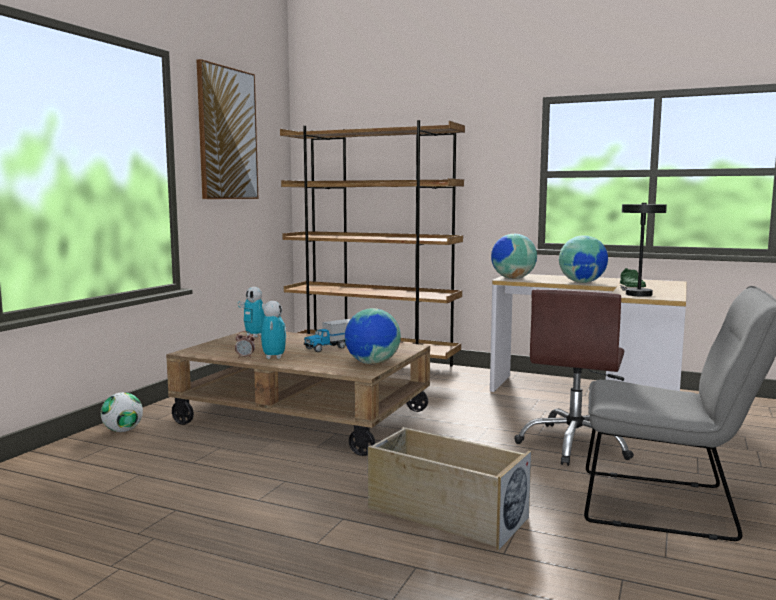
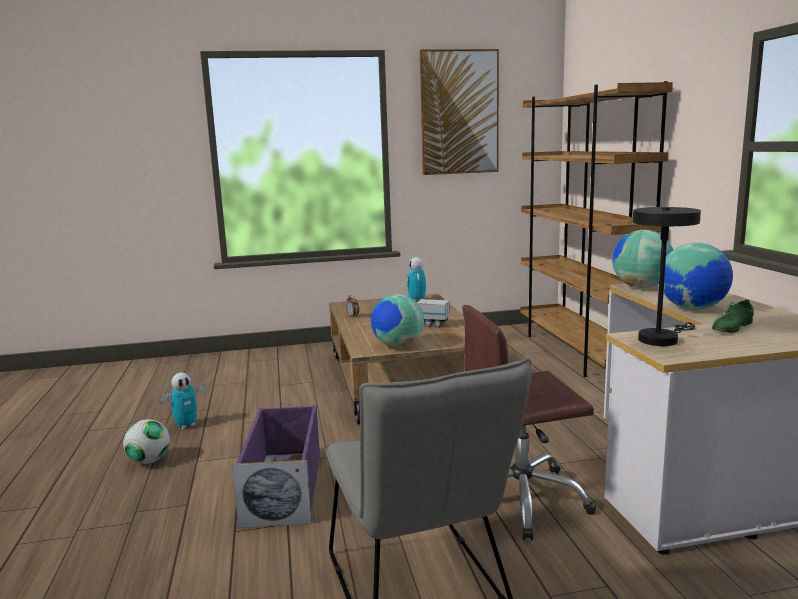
camera: 55 degrees right, 5 degrees up
football [101,392,143,432] -> football moved to [123,419,170,464]
toy robot [261,301,286,359] -> toy robot moved to [158,373,206,429]
beige storage box [368,427,531,550] -> purple storage box [232,405,320,528]

